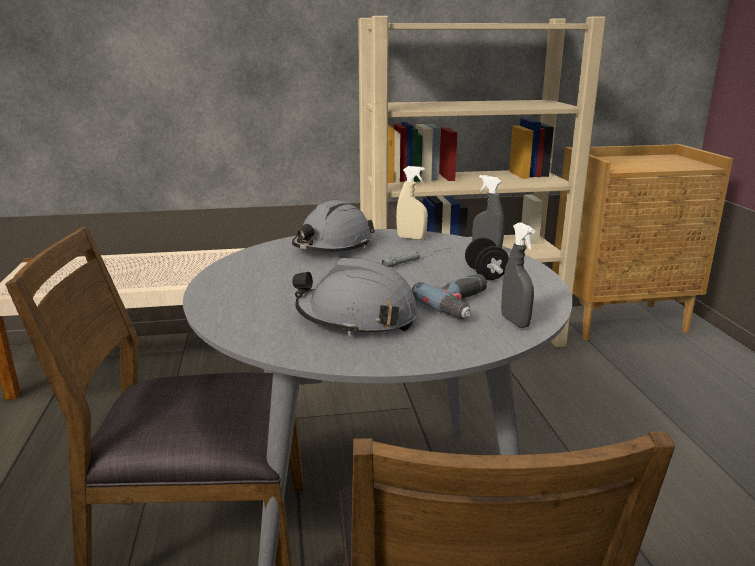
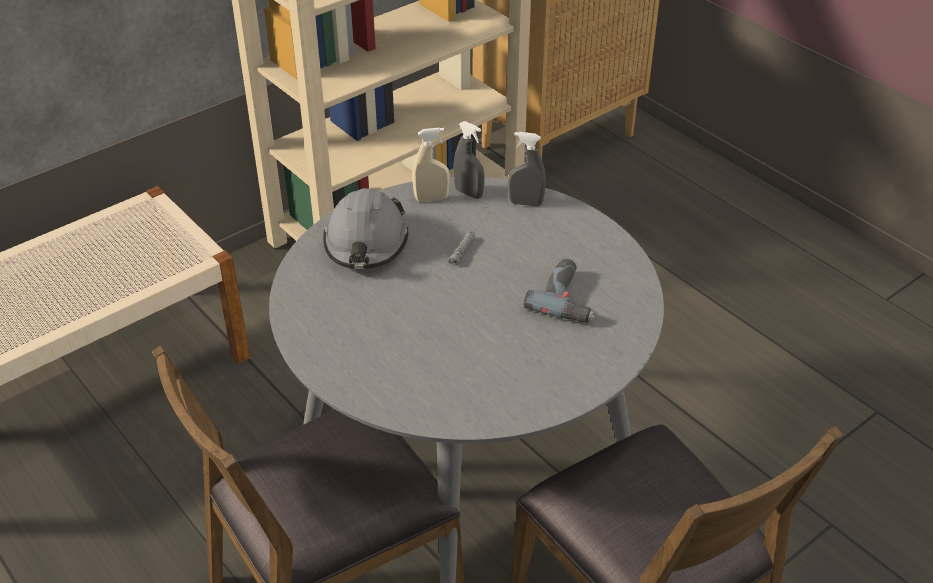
camera: 30 degrees left, 20 degrees up
grey hard hat [292,258,418,336] -> none
black dumbbell [465,237,509,280] -> none
grey spray bottle [501,222,535,328] -> grey spray bottle moved to [454,121,485,199]

